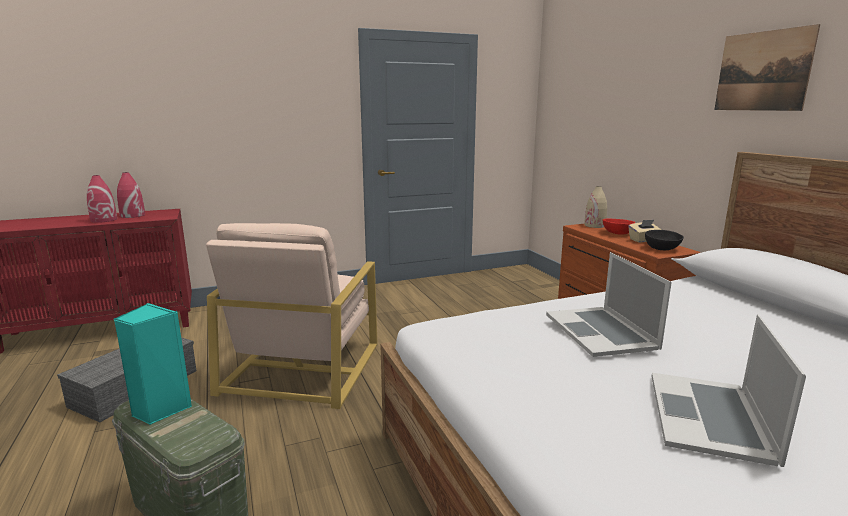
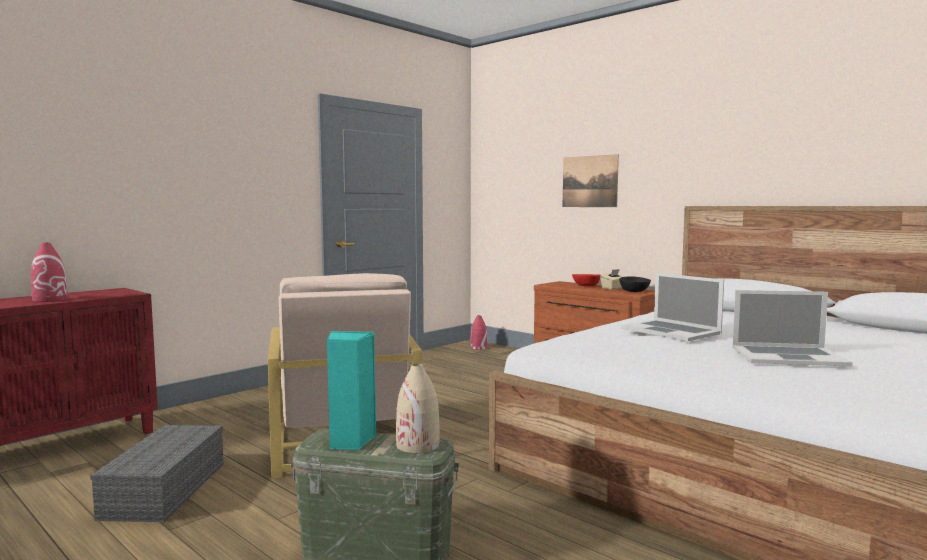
camera: 25 degrees left, 10 degrees down
red vase [117,172,145,218] -> red vase moved to [470,315,488,350]
beige vase [584,186,607,228] -> beige vase moved to [396,364,440,453]
laptop [651,314,806,467] -> laptop turned 75 degrees counterclockwise [732,290,853,366]
picture [714,24,820,111] -> picture moved to [563,154,619,207]

